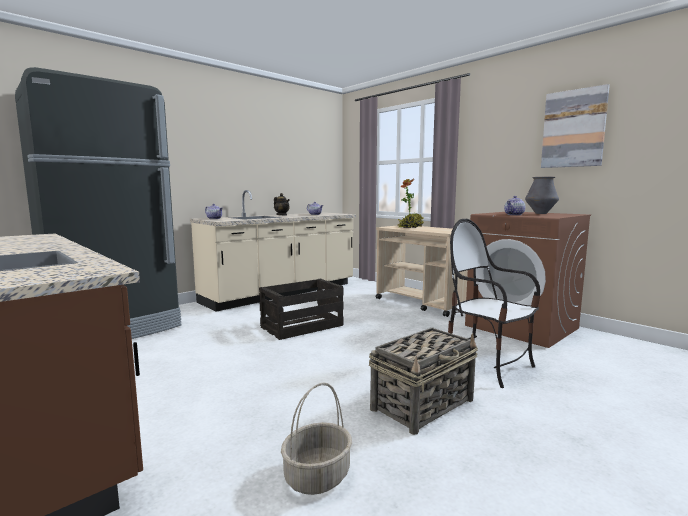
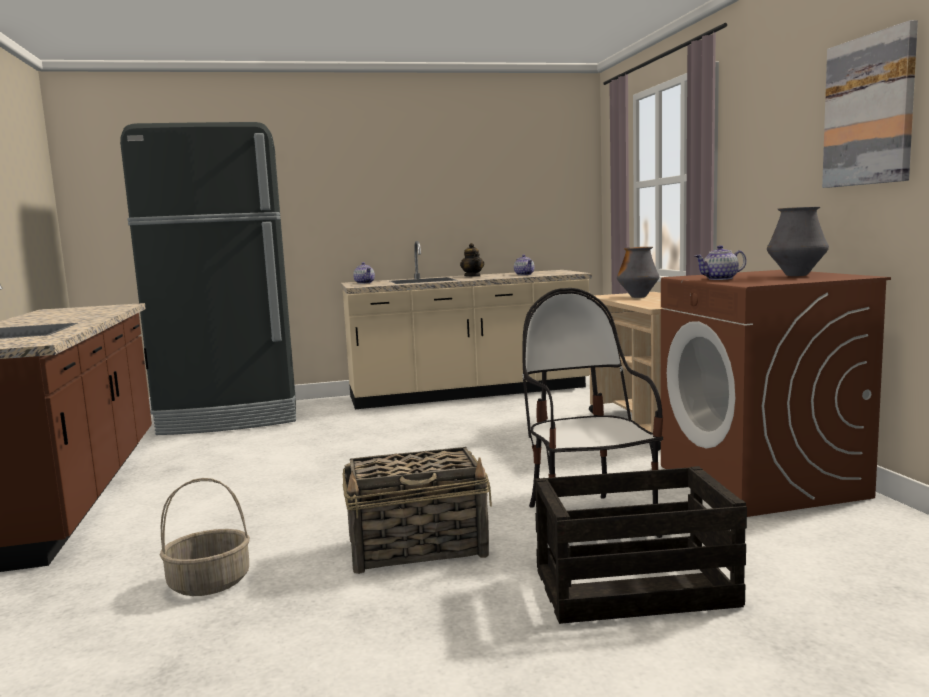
camera: 30 degrees right, 0 degrees up
crate [259,279,343,340] -> crate moved to [534,466,747,624]
potted plant [398,179,424,228] -> vase [617,247,660,298]

